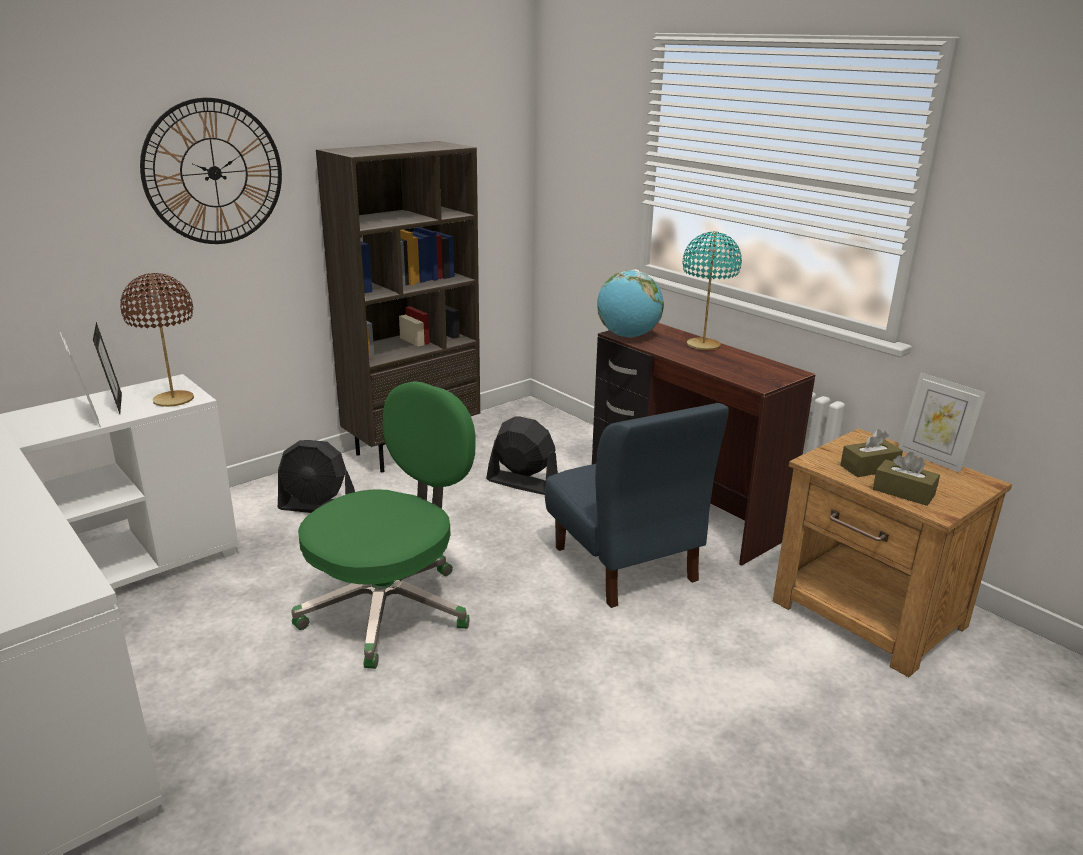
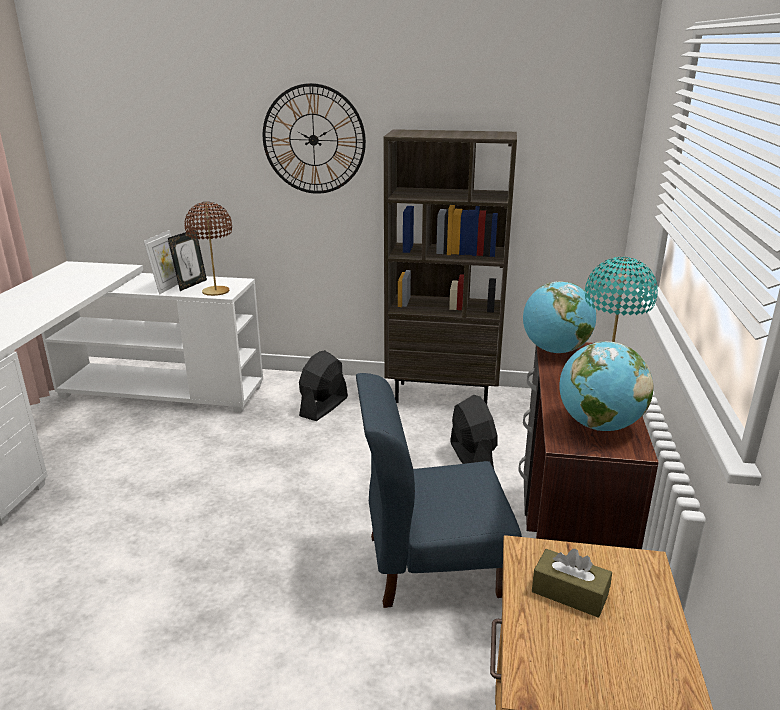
camera: 50 degrees right, 0 degrees up
black fan [278,440,355,513] -> black fan turned 60 degrees clockwise [299,350,348,421]
green office chair [292,381,476,669] -> none
blue chair [545,403,729,608] -> blue chair turned 60 degrees clockwise [356,373,522,608]
brown tissue box [873,452,940,506] -> none
picture frame [898,373,986,473] -> none
none -> globe [559,341,653,431]

